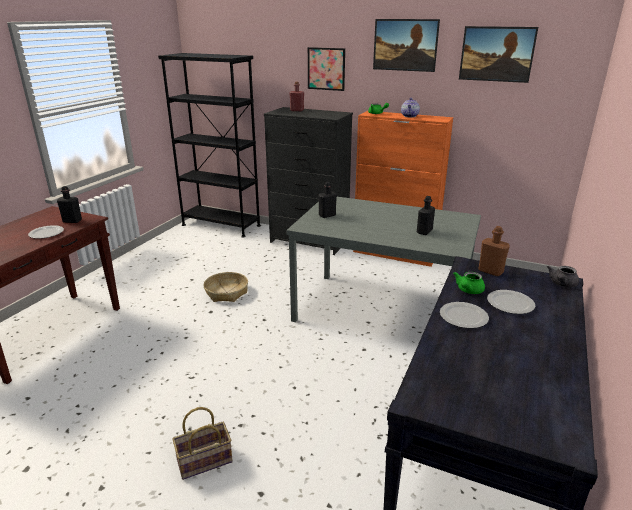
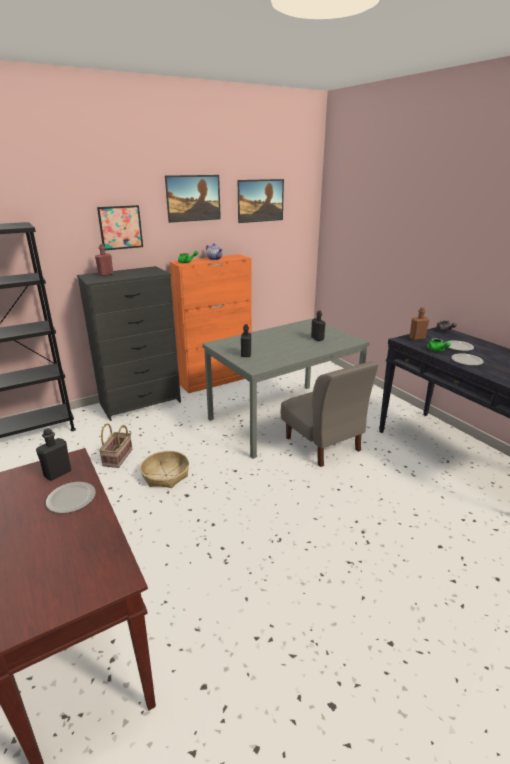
camera: 55 degrees left, 0 degrees up
basket [172,407,233,480] -> basket moved to [99,423,132,468]
none -> grey chair [280,361,378,467]

